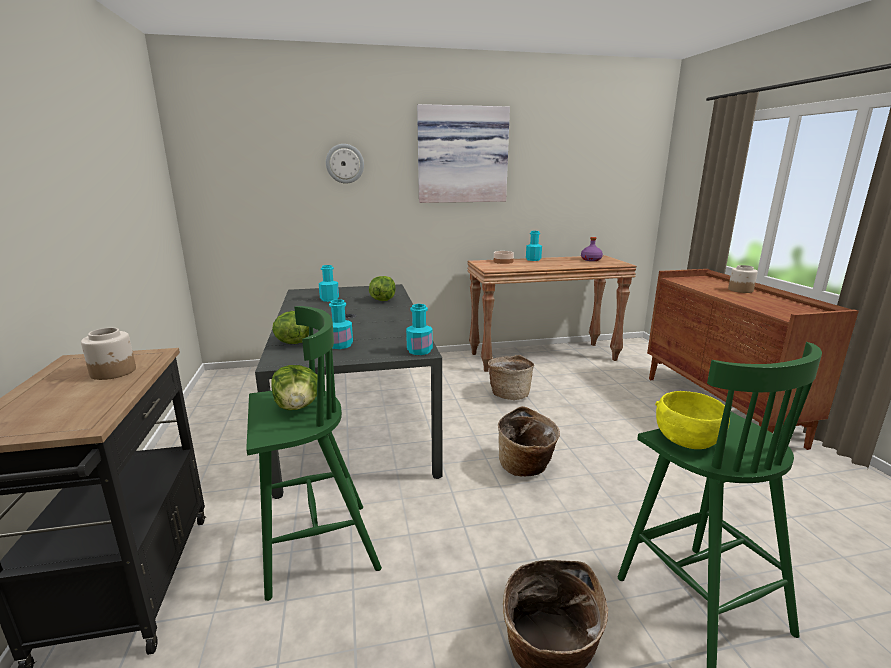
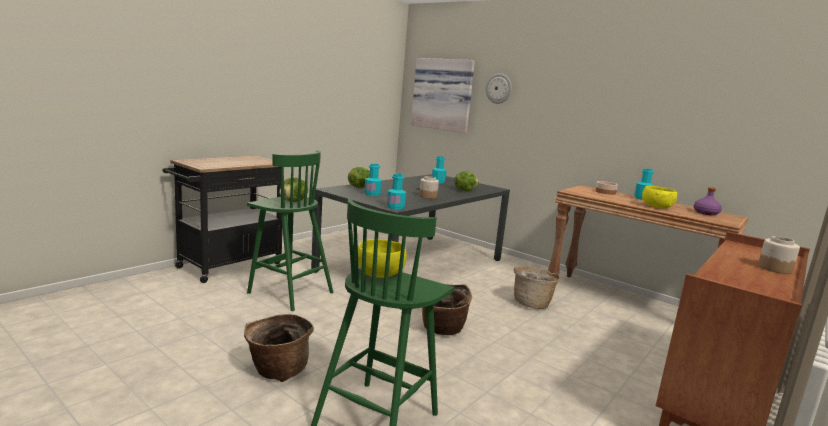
camera: 50 degrees right, 5 degrees down
jar [81,328,136,380] -> jar moved to [419,176,439,199]
picture [417,104,510,203] -> picture moved to [411,58,475,133]
none -> yellow bowl [642,186,677,208]

